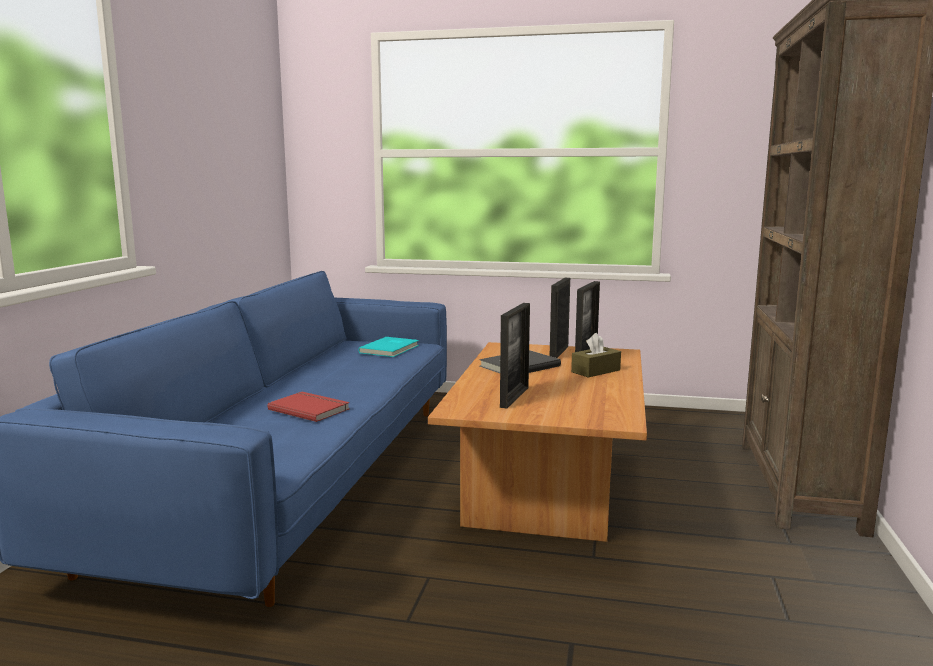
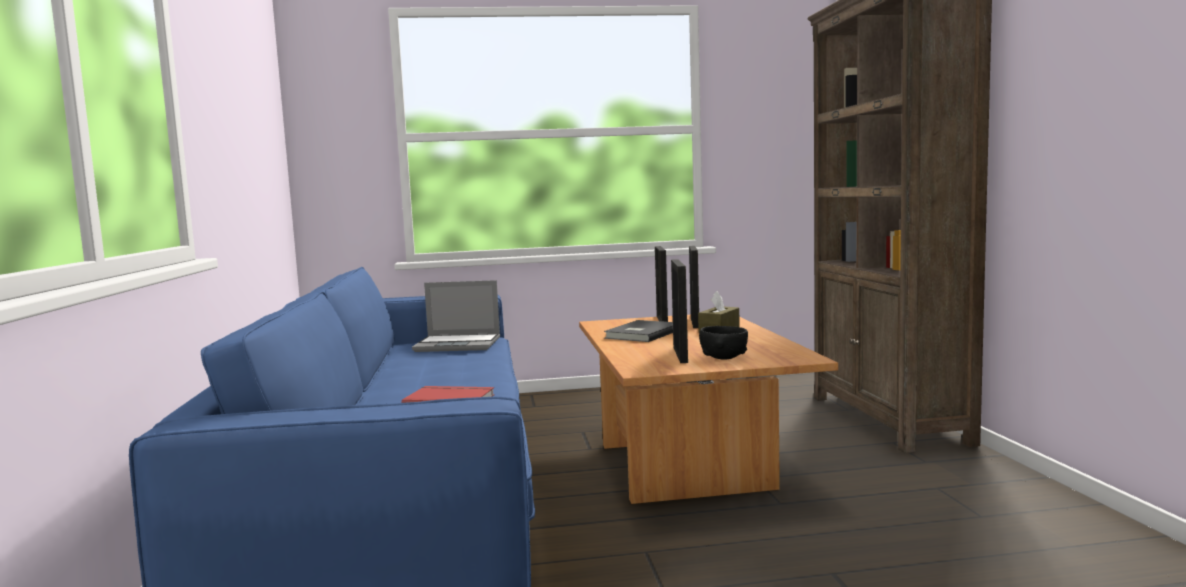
camera: 20 degrees left, 5 degrees down
turquoise book [358,337,419,357] -> laptop [412,280,500,352]
none -> black bowl [699,326,748,360]

